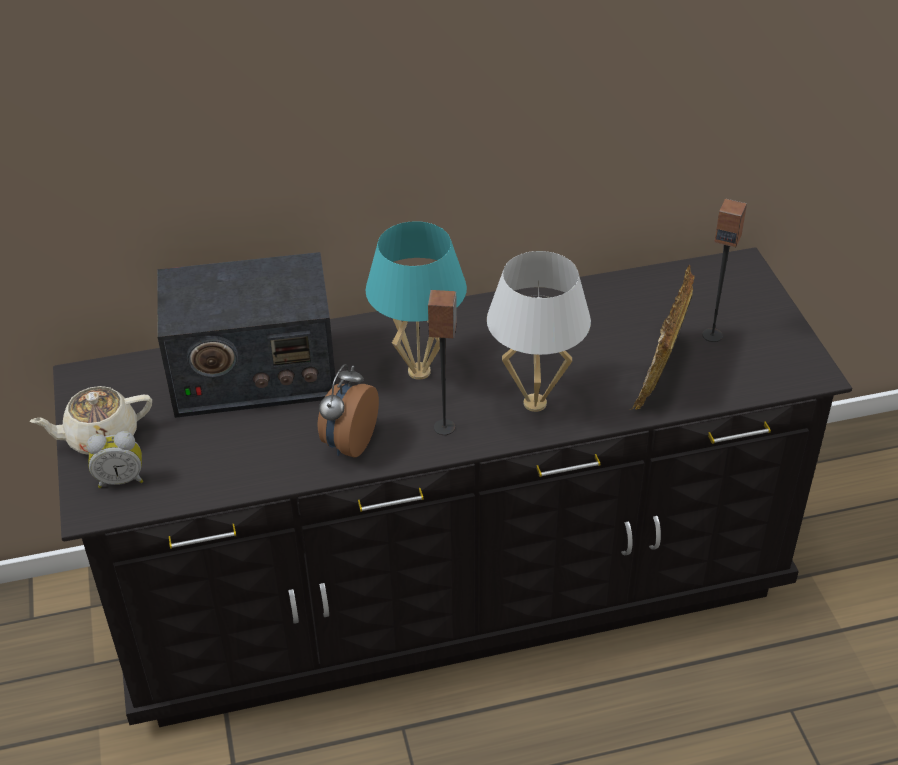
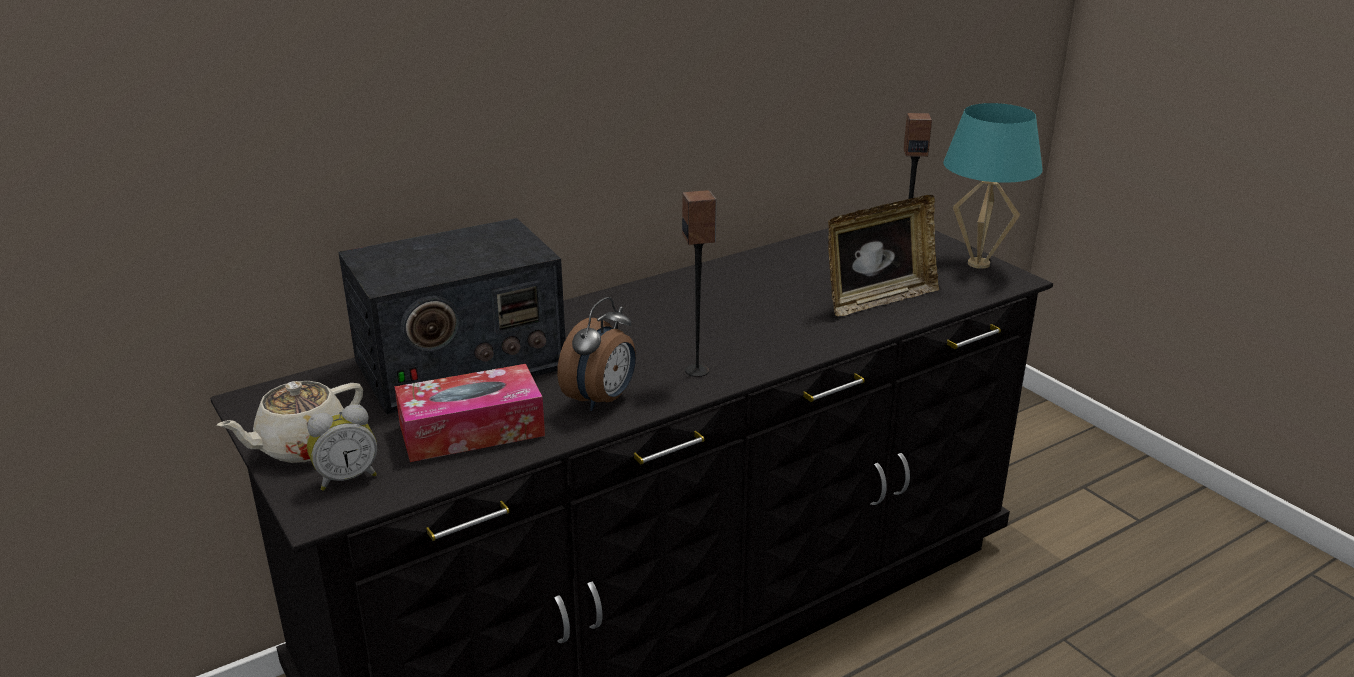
camera: 20 degrees left, 15 degrees down
alarm clock [318,364,379,458] -> alarm clock turned 150 degrees counterclockwise [557,297,636,411]
turquoise table lamp [366,221,467,380] -> turquoise table lamp moved to [943,103,1043,269]
white table lamp [487,251,591,412] -> none
picture frame [630,265,695,410] -> picture frame turned 120 degrees counterclockwise [828,195,939,316]
none -> tissue box [394,364,545,462]

